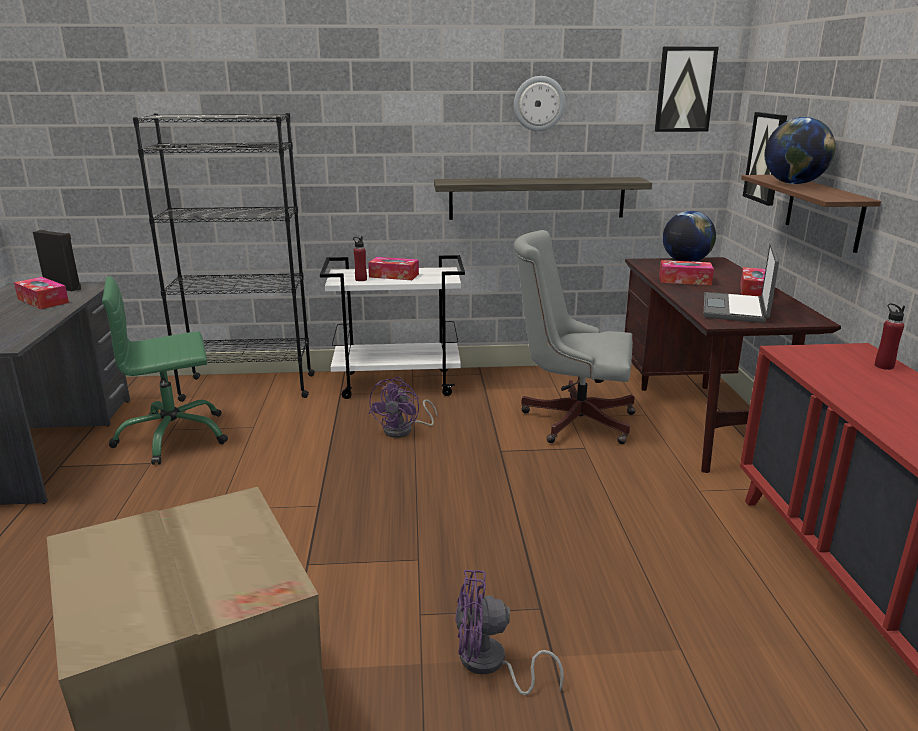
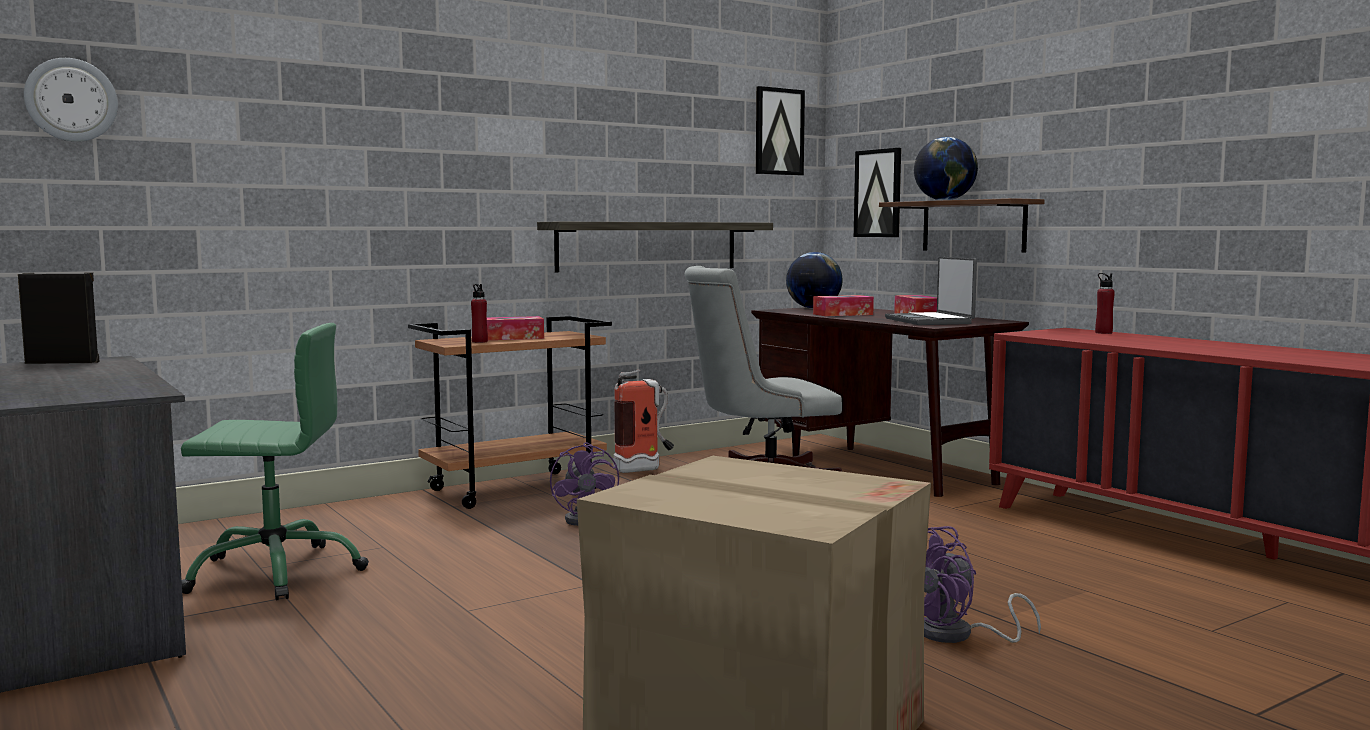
camera: 30 degrees left, 15 degrees down
tissue box [14,277,69,309] -> none
green office chair [102,276,228,465] -> green office chair turned 135 degrees counterclockwise [181,323,369,600]
black bookcase [133,113,315,402] -> none
white cart [320,255,465,399] -> brown cart [408,316,612,509]
wall clock [514,76,566,131] -> wall clock moved to [24,58,118,142]
none -> fire extinguisher [613,370,674,473]

